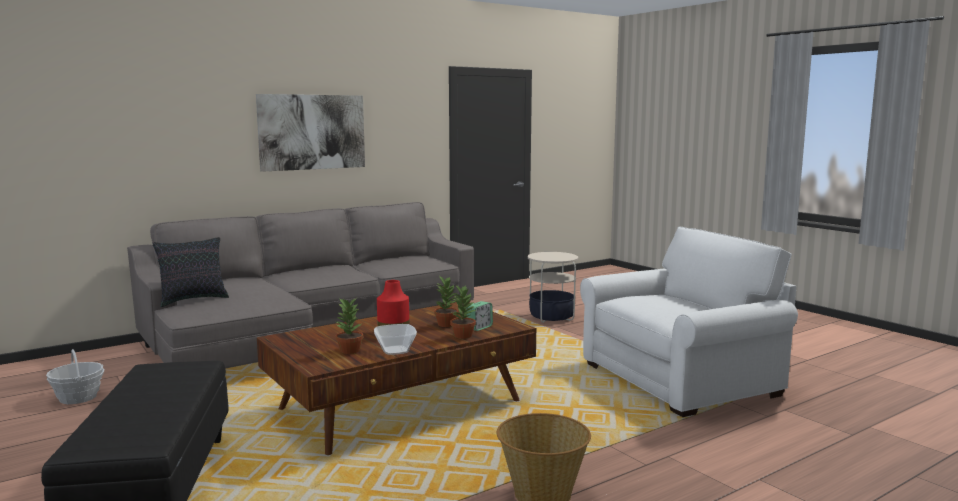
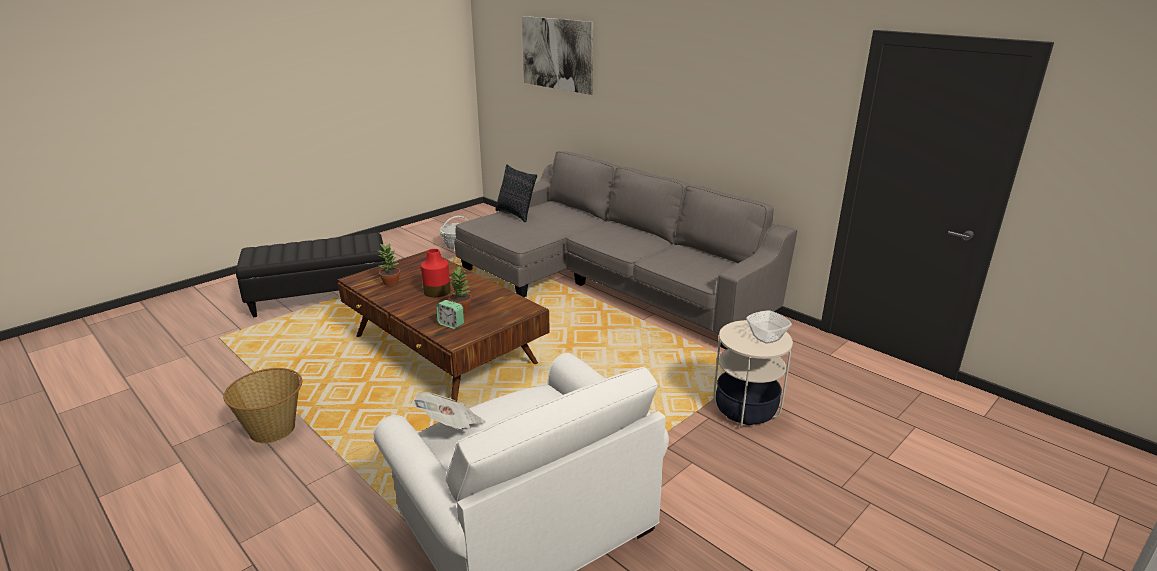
camera: 80 degrees right, 15 degrees up
picture [256,94,365,172] -> picture moved to [522,16,593,95]
bowl [374,324,417,355] -> bowl moved to [746,310,792,343]
potted plant [450,286,476,339] -> none
none -> newspaper [411,392,486,430]

